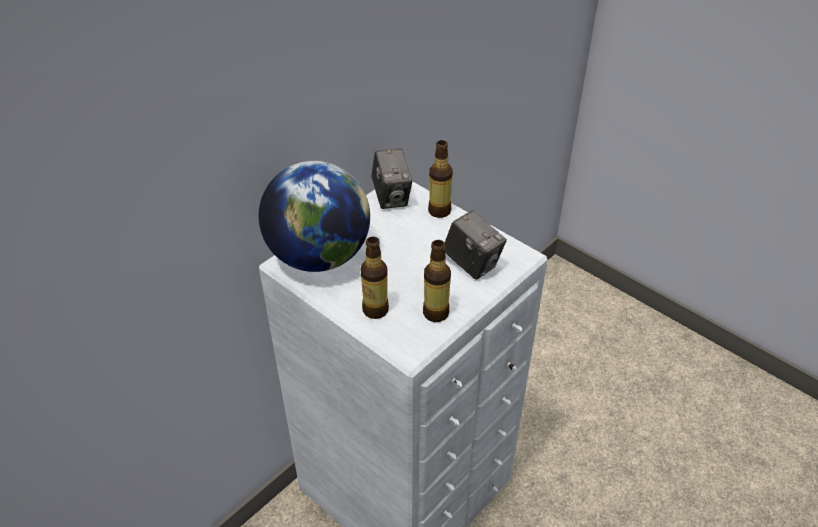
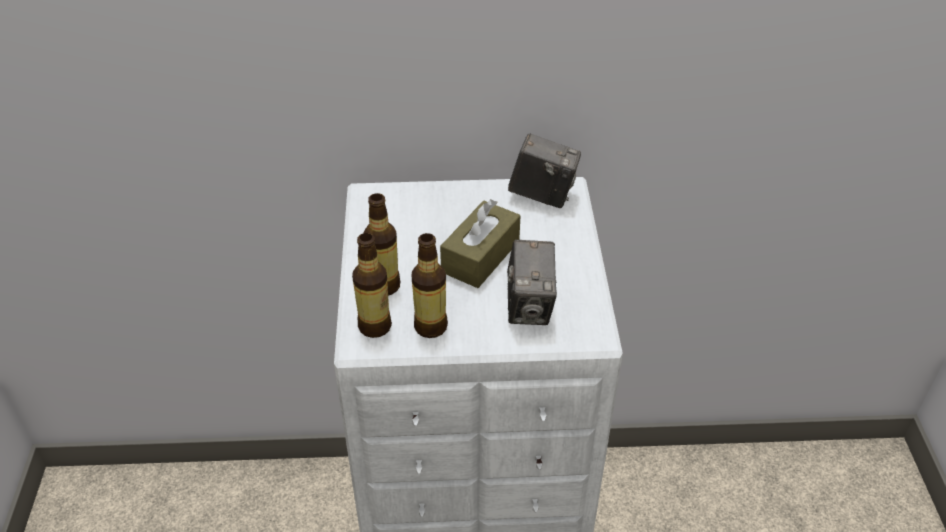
camera: 45 degrees right, 0 degrees up
globe [259,161,370,272] -> none
camera [371,148,412,209] -> camera turned 105 degrees counterclockwise [508,133,581,208]
bottle [428,140,453,218] -> bottle moved to [352,233,392,338]
none -> brown tissue box [440,199,520,288]

